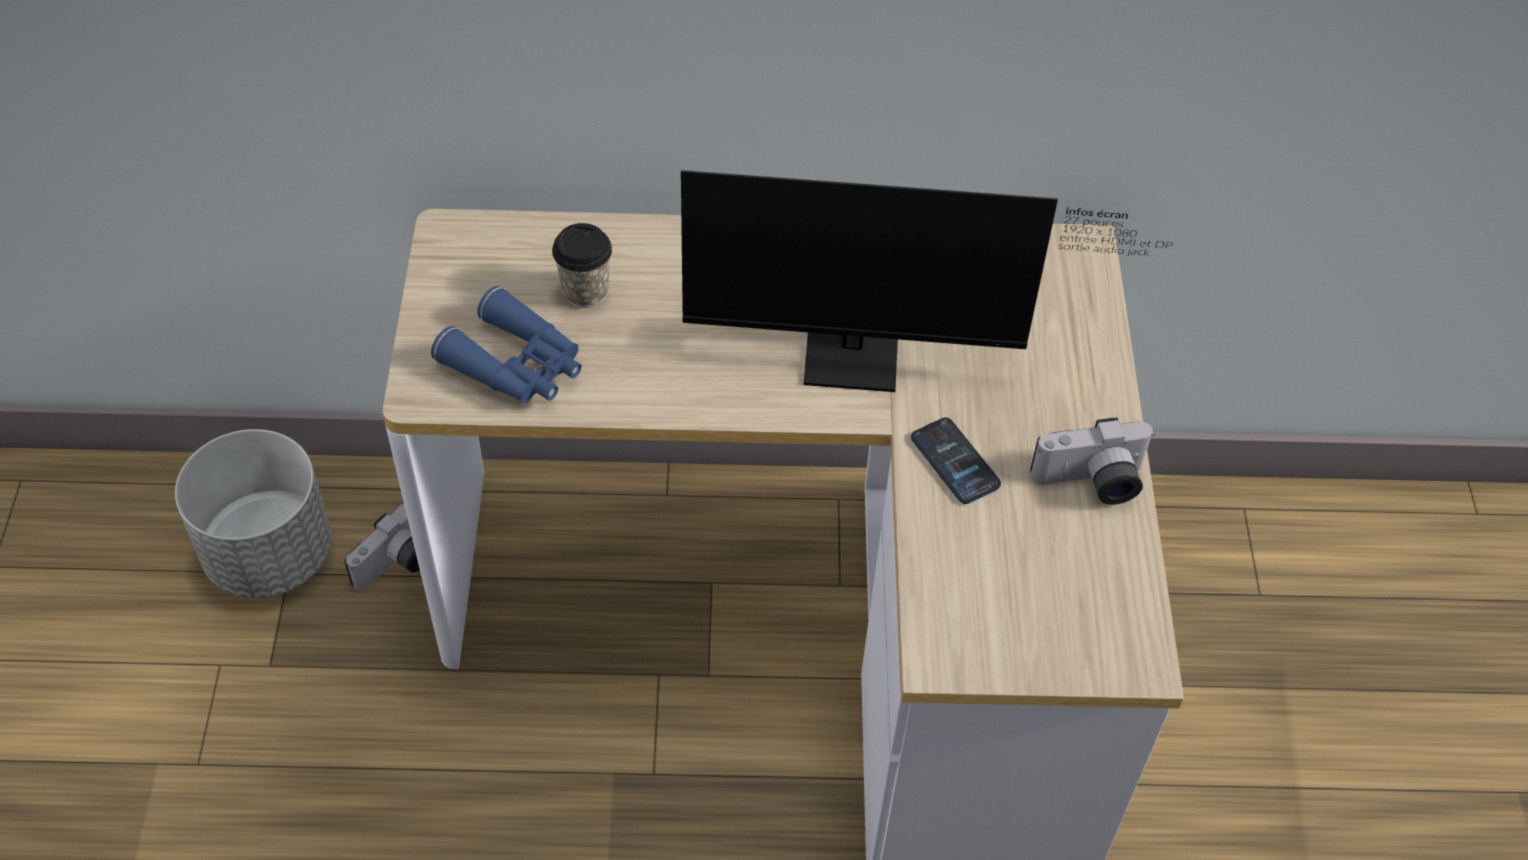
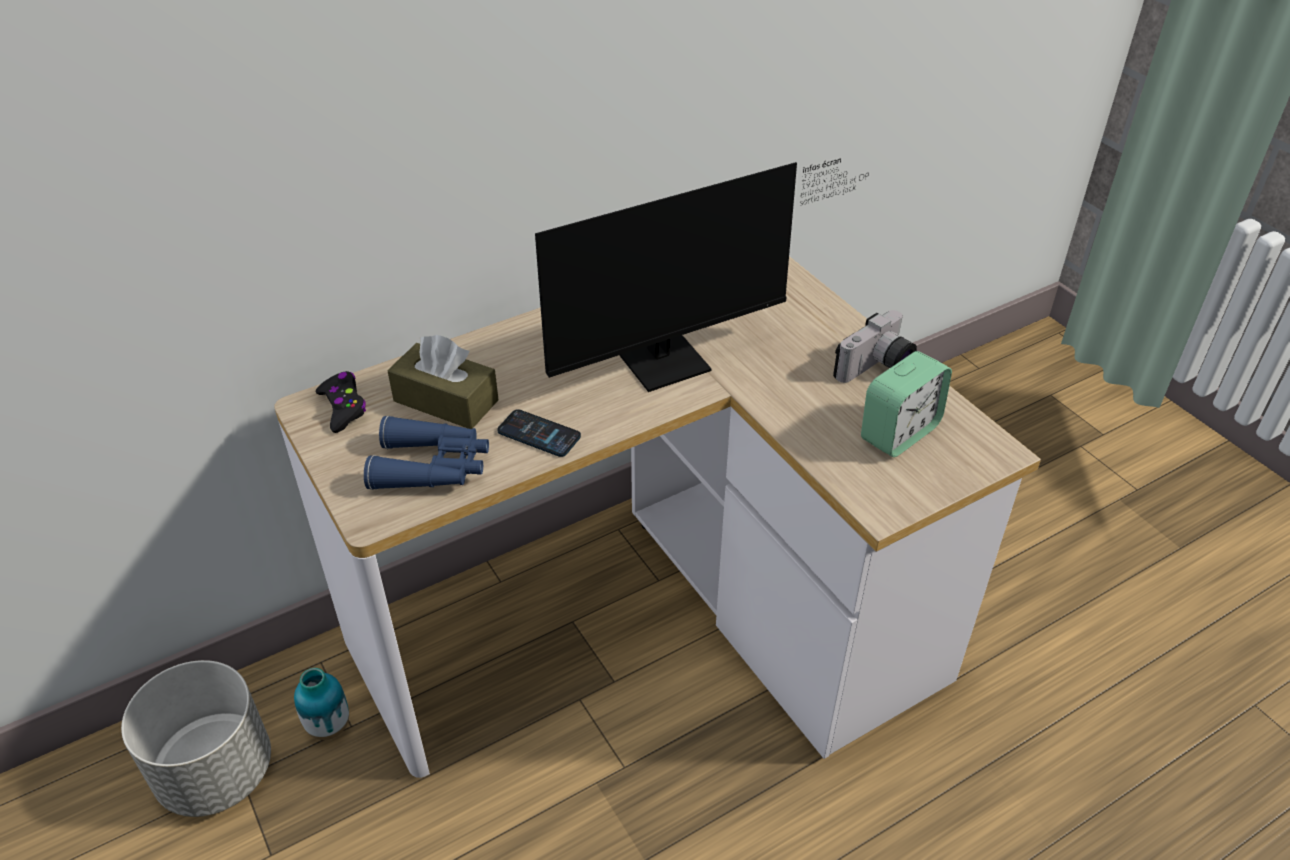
camera: 30 degrees left, 10 degrees down
camera [345,504,420,591] -> vase [294,668,349,740]
cup [552,223,612,308] -> brown tissue box [387,335,498,429]
phone [911,417,1001,504] -> phone moved to [497,409,581,457]
none -> black game controller [316,371,366,433]
none -> alarm clock [861,351,952,457]

